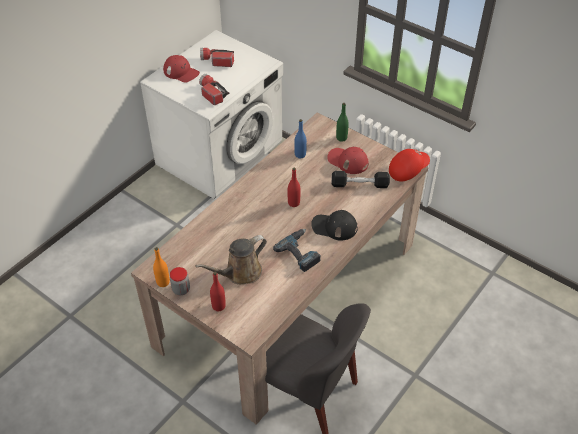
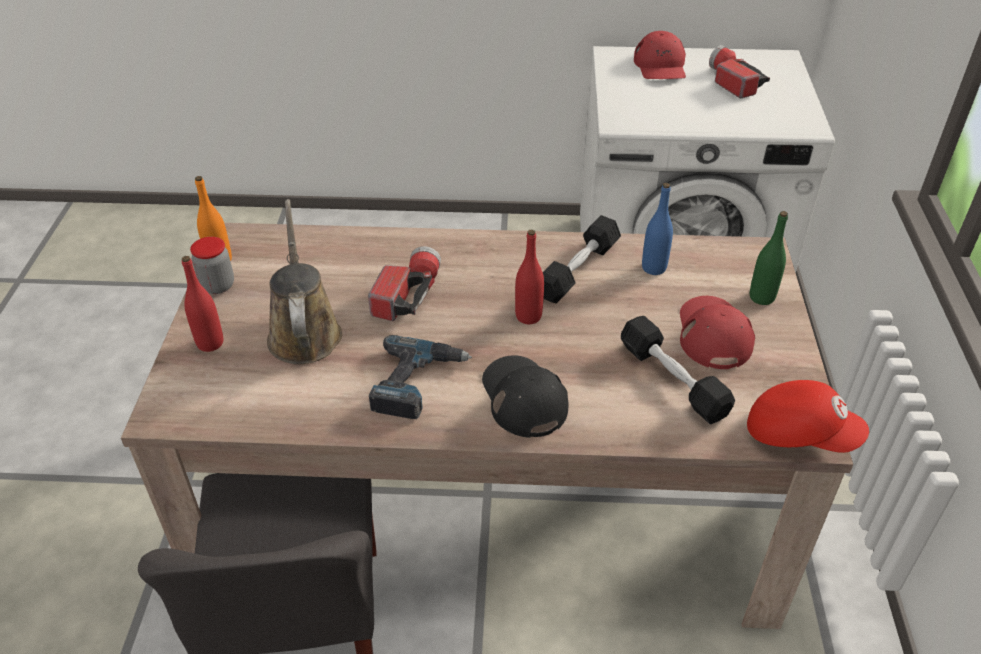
camera: 55 degrees right, 5 degrees down
brown watering can [195,235,267,285] -> brown watering can turned 60 degrees clockwise [267,199,342,364]
flashlight [199,74,229,105] -> flashlight moved to [368,246,441,321]
none -> black dumbbell [543,215,621,303]

